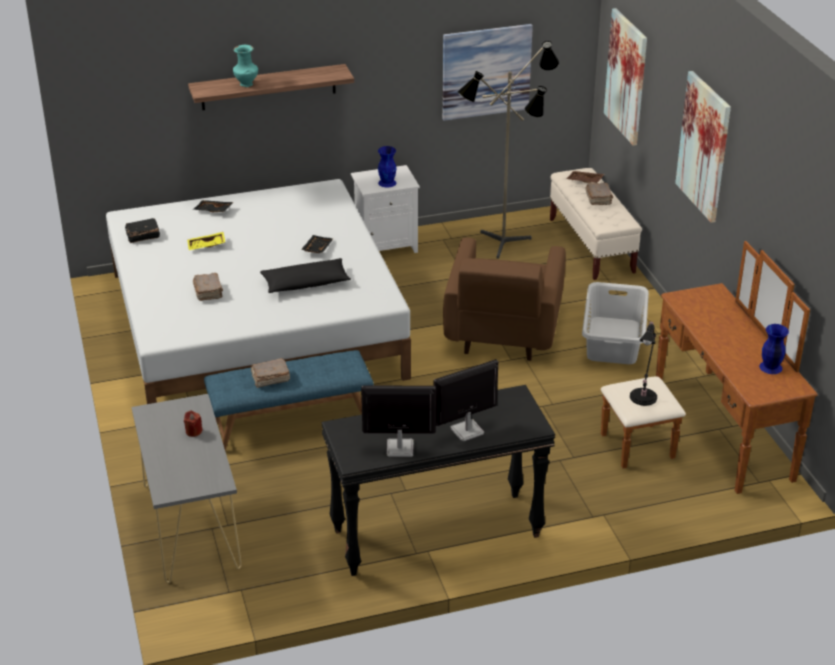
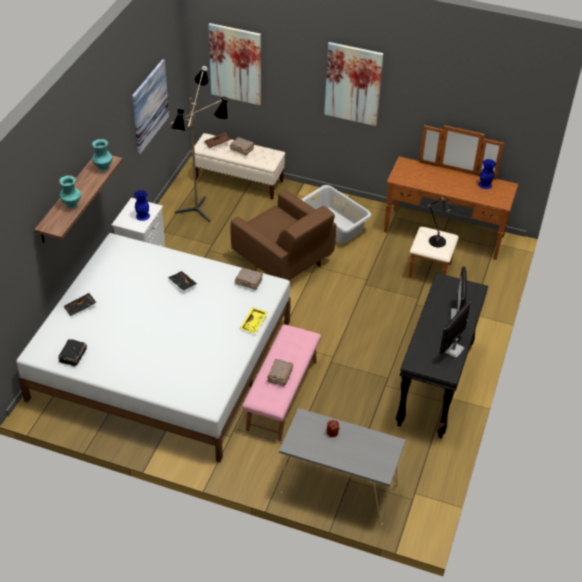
camera: 55 degrees left, 10 degrees up
yellow tray [187,232,225,250] -> yellow tray moved to [240,307,268,333]
brown book [193,273,223,301] -> brown book moved to [235,268,263,290]
blue bench [204,350,374,451] -> pink bench [242,324,321,441]
black pillow [260,258,351,293] -> none
none -> turquoise vase [92,139,112,171]

